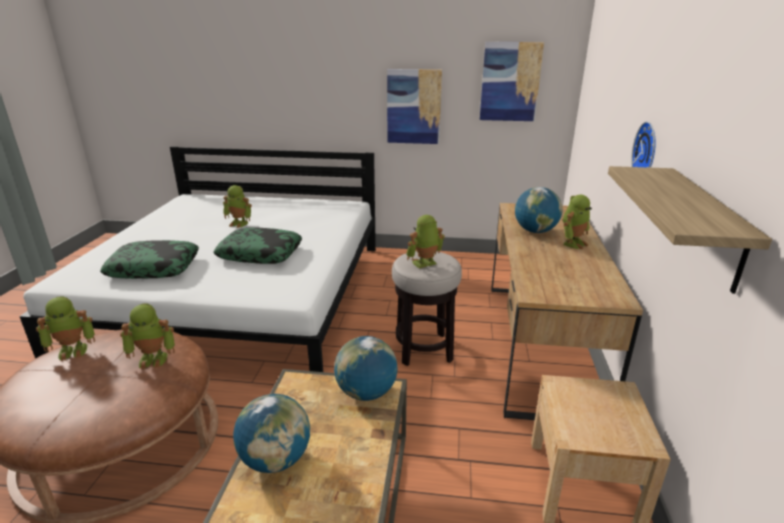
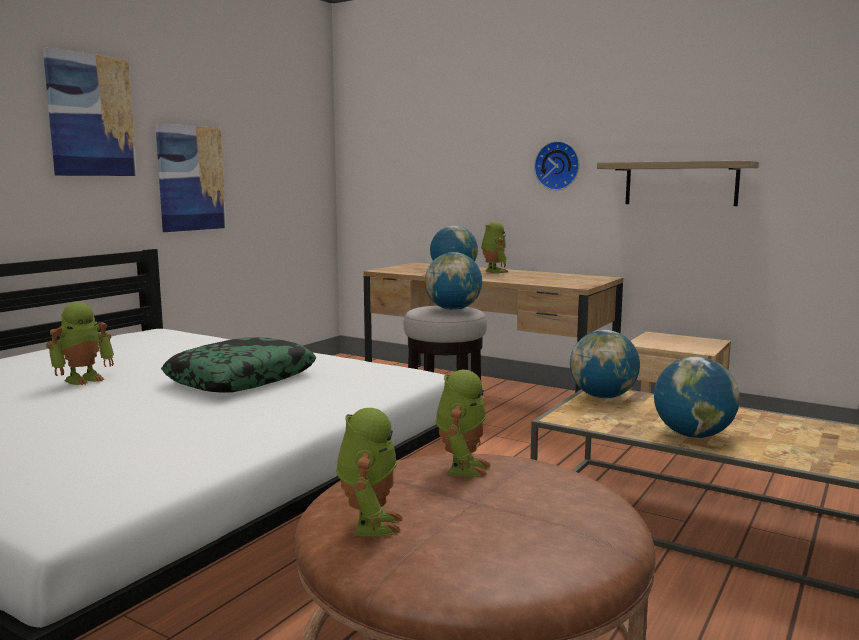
camera: 65 degrees left, 15 degrees down
pillow [100,240,199,279] -> none
toy robot [406,215,445,268] -> globe [425,252,482,310]
picture [480,42,544,121] -> picture moved to [43,47,137,176]

